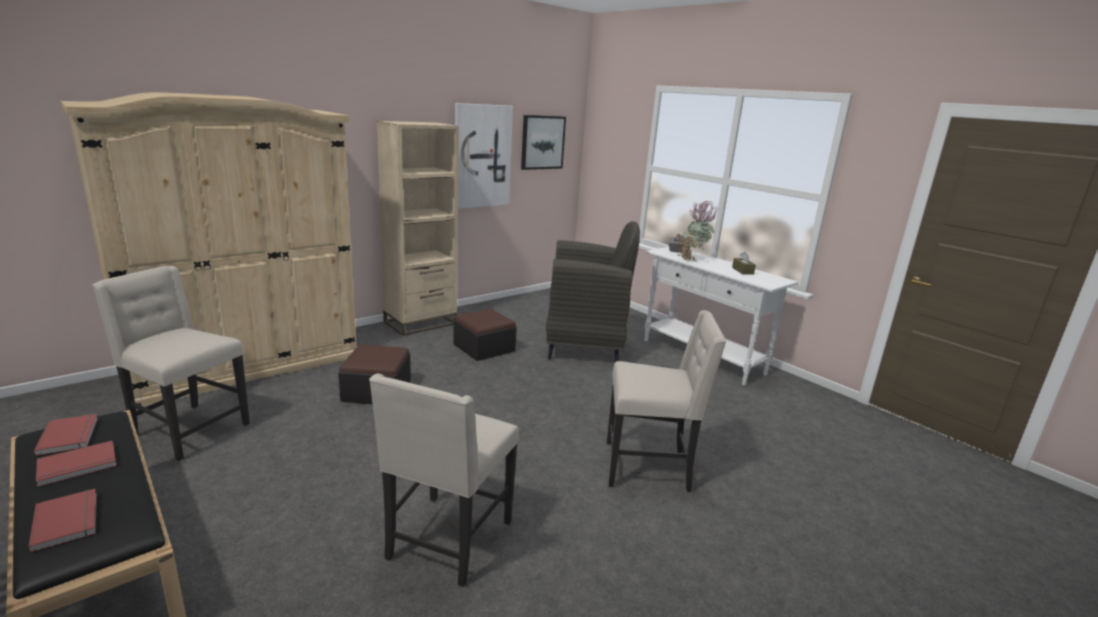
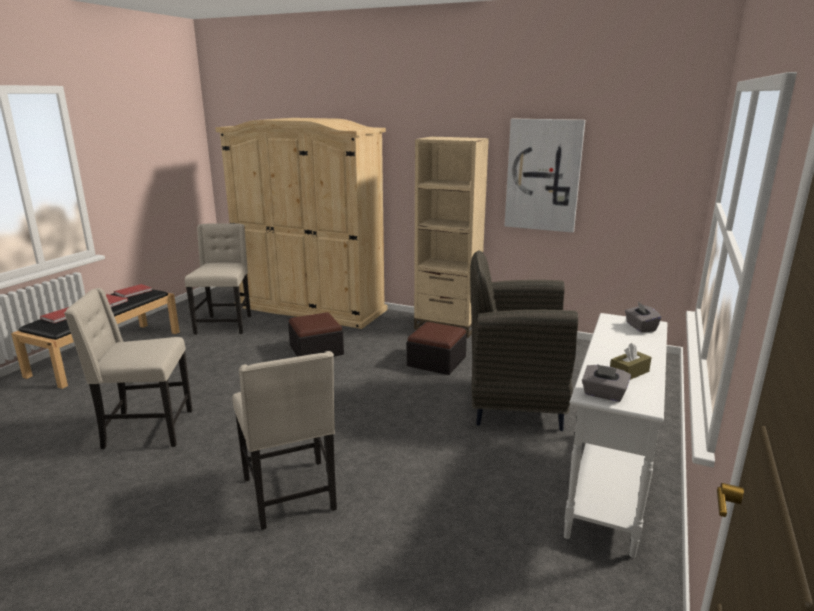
camera: 65 degrees right, 0 degrees up
picture [521,115,566,170] -> none
grey armchair [546,221,640,362] -> grey armchair turned 120 degrees clockwise [470,250,578,431]
potted plant [675,201,718,261] -> none
none -> grey tissue box [582,364,631,402]

